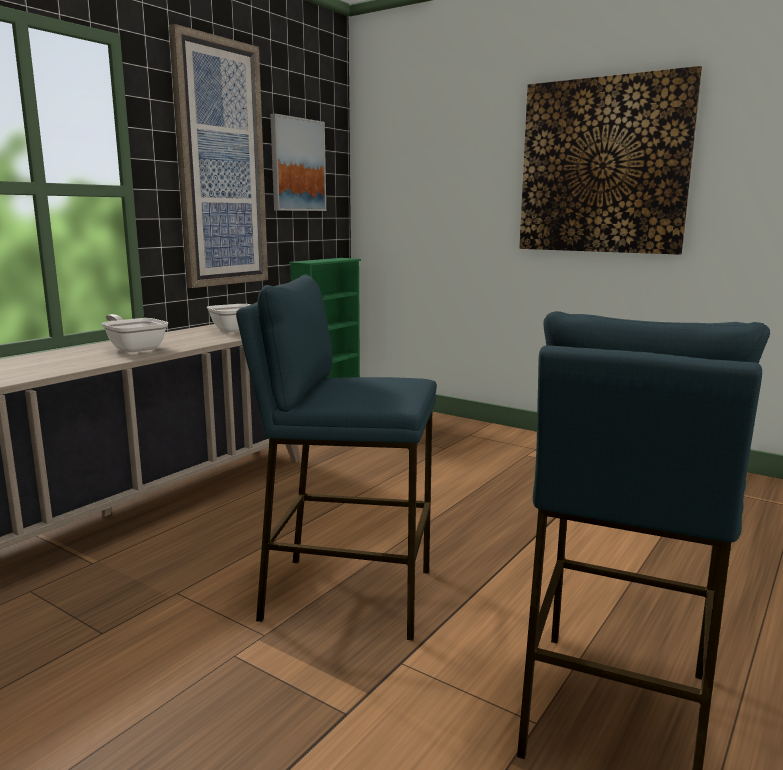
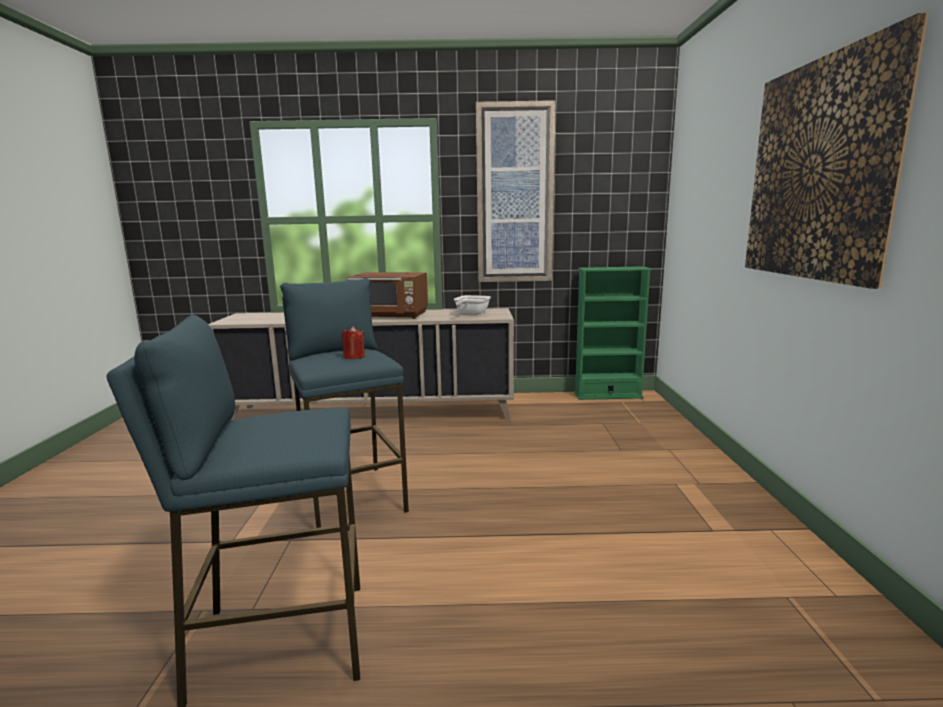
camera: 55 degrees right, 0 degrees up
frying pan [101,314,168,352] -> brown microwave [346,272,428,319]
picture [270,114,326,211] -> none
none -> red candle [342,326,365,359]

